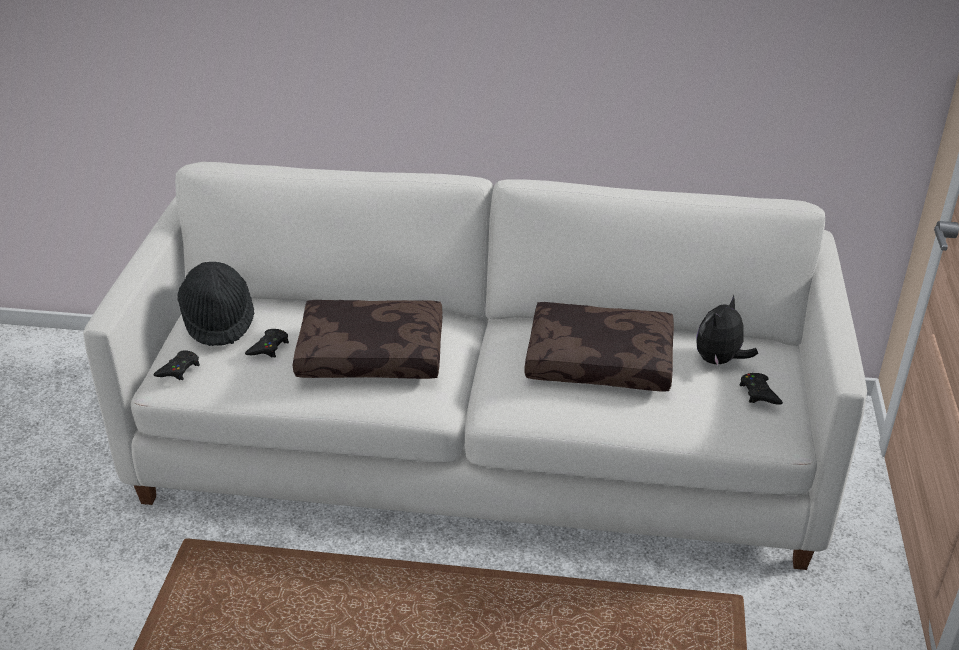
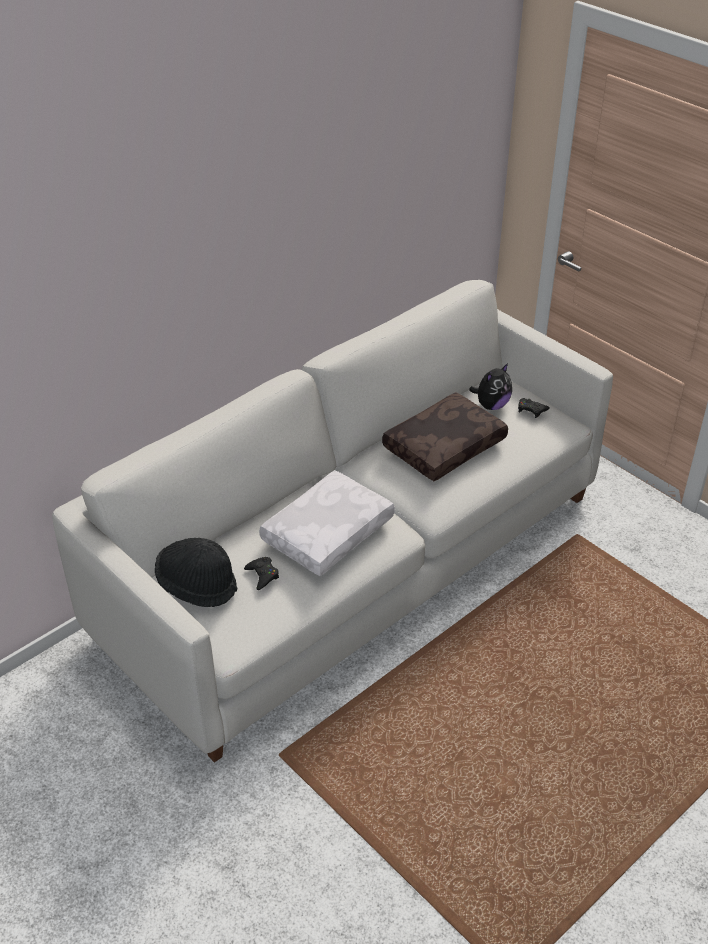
camera: 50 degrees left, 5 degrees up
black game controller [153,350,200,380] -> none
brown pillow [293,300,442,379] -> white pillow [259,470,395,576]
plush toy [696,295,758,367] -> plush toy turned 120 degrees counterclockwise [469,363,512,410]

